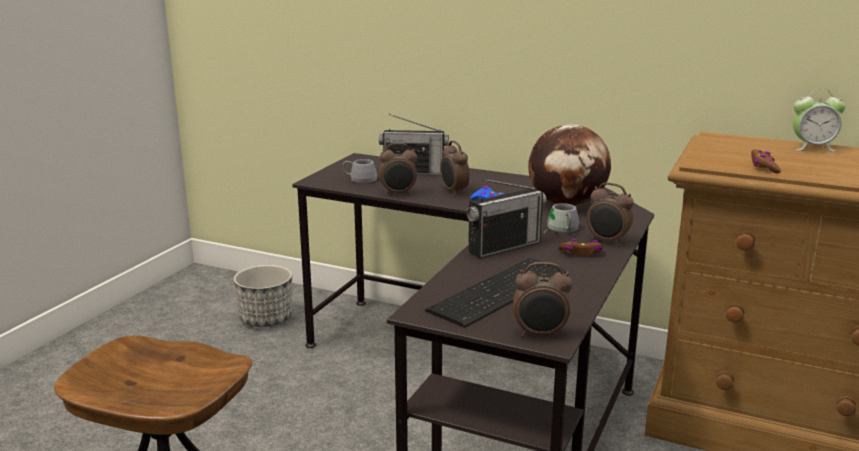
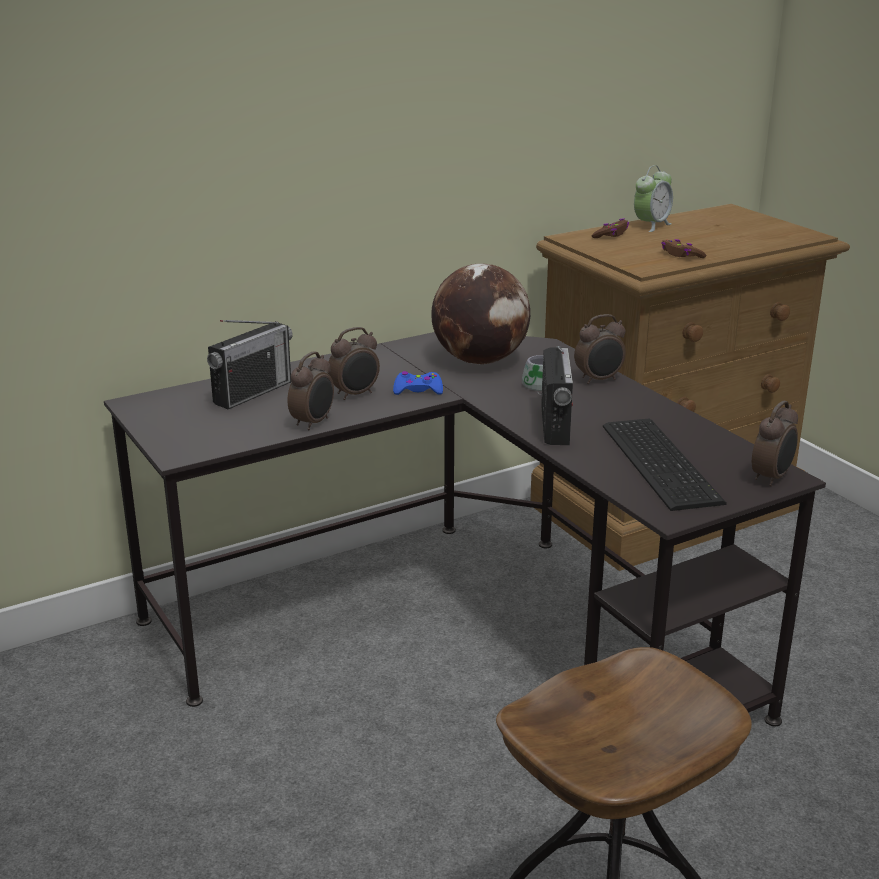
camera: 55 degrees left, 5 degrees up
planter [234,265,292,327] -> none
grey mug [343,159,377,183] -> none
alarm clock [440,141,469,195] -> alarm clock turned 45 degrees counterclockwise [328,327,380,400]
brown game controller [558,239,603,256] -> brown game controller moved to [592,218,629,238]

